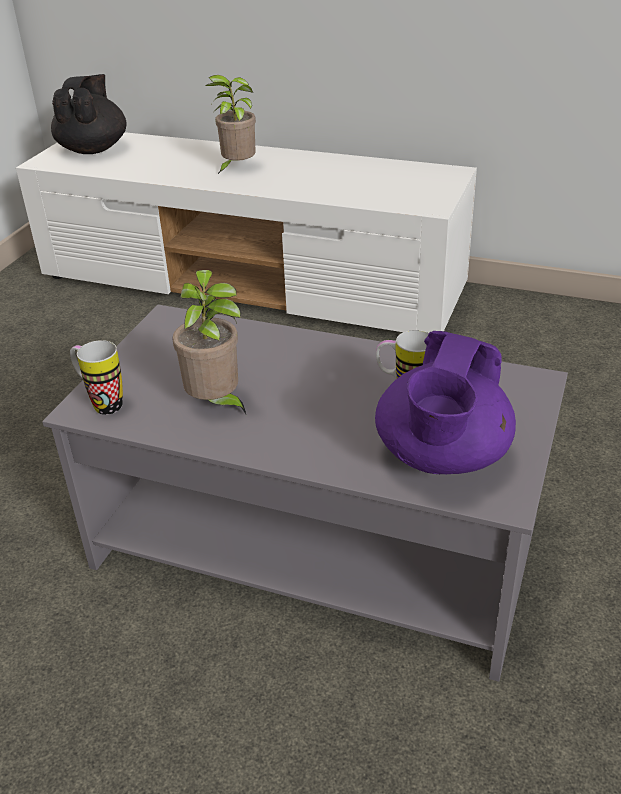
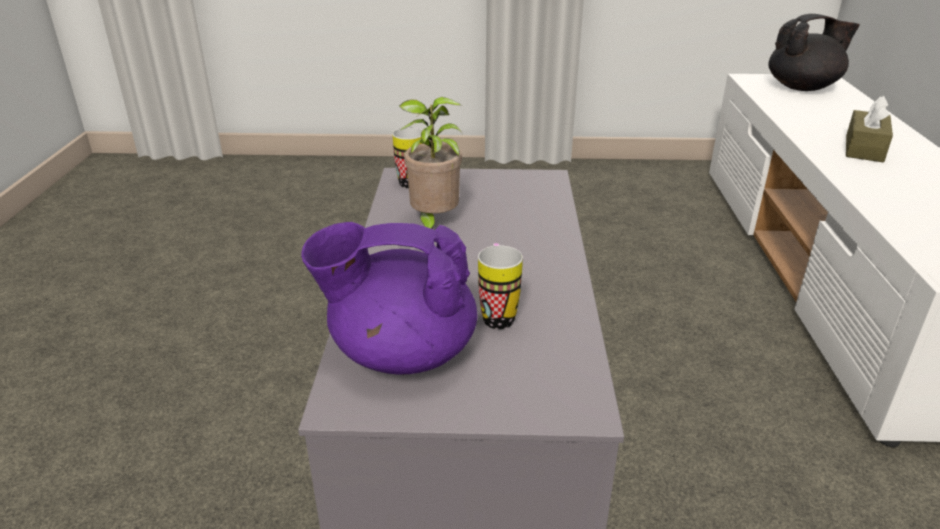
camera: 70 degrees right, 5 degrees down
potted plant [205,75,256,174] -> brown tissue box [846,95,893,162]

